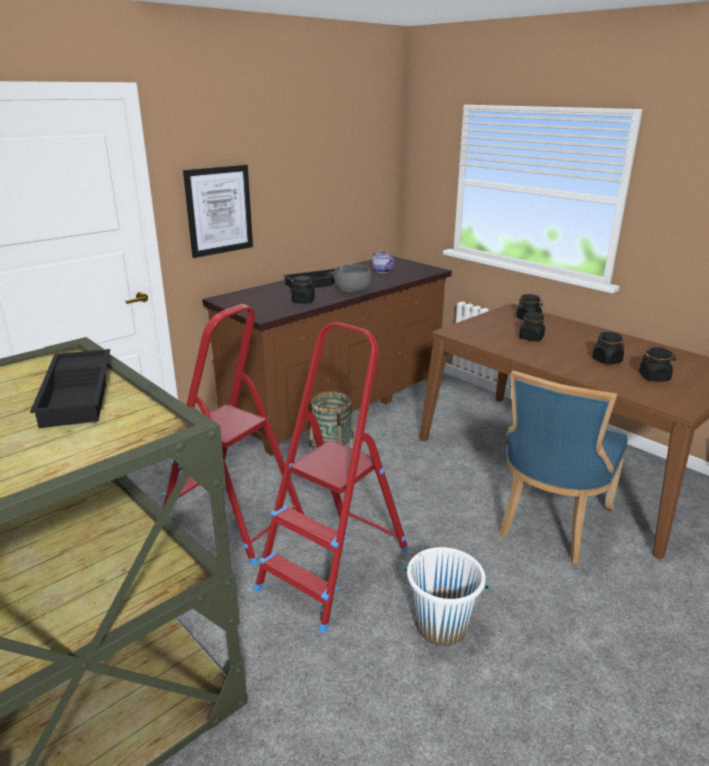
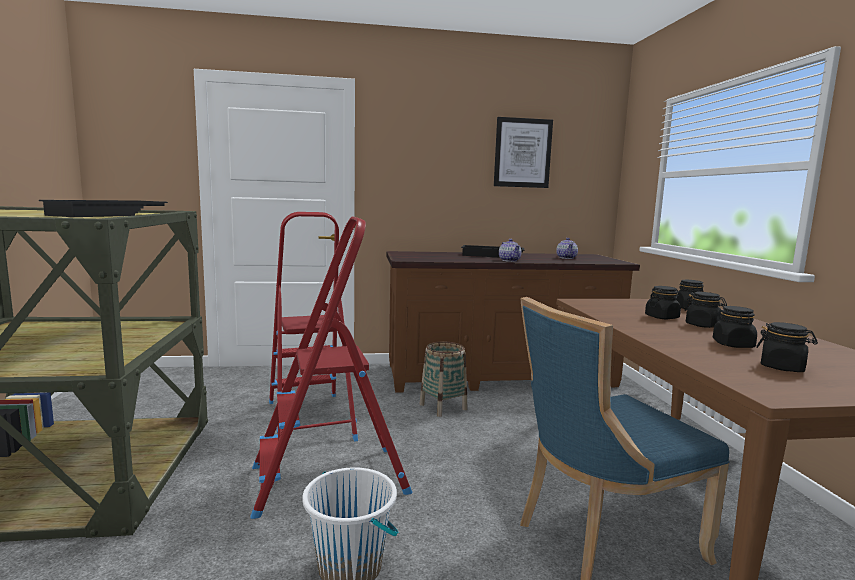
camera: 35 degrees right, 15 degrees down
picture [183,165,253,258] -> picture moved to [494,117,553,188]
black jar [290,276,317,303] -> black jar moved to [685,292,727,328]
grey bowl [333,265,371,294] -> teapot [499,239,521,262]

